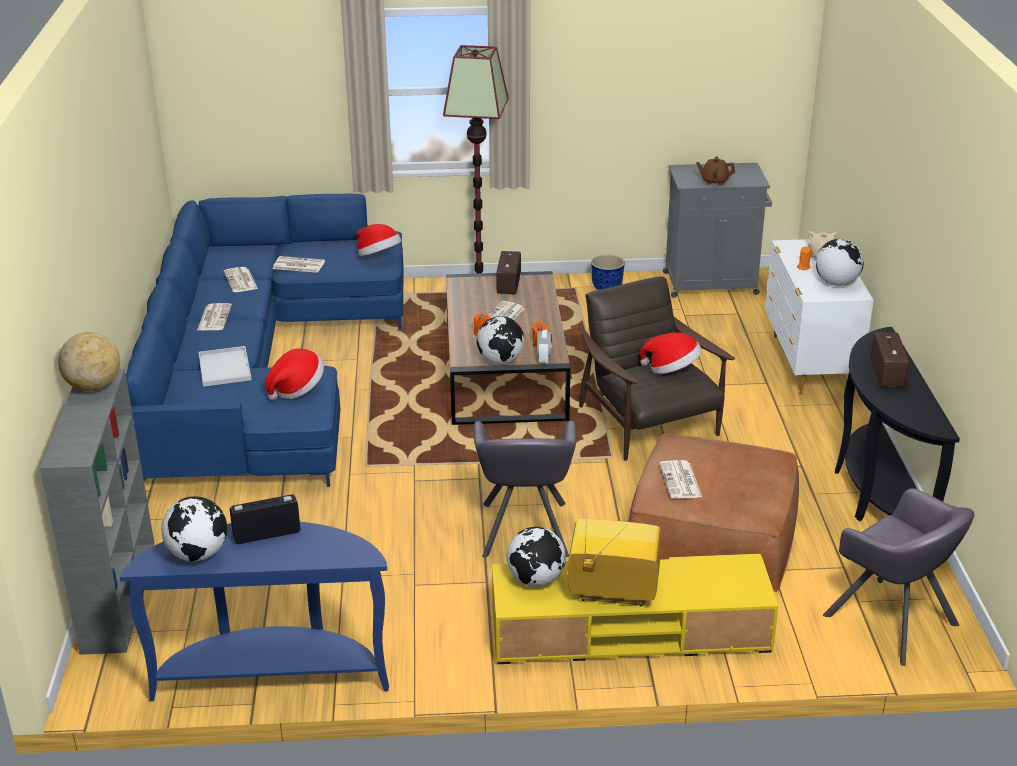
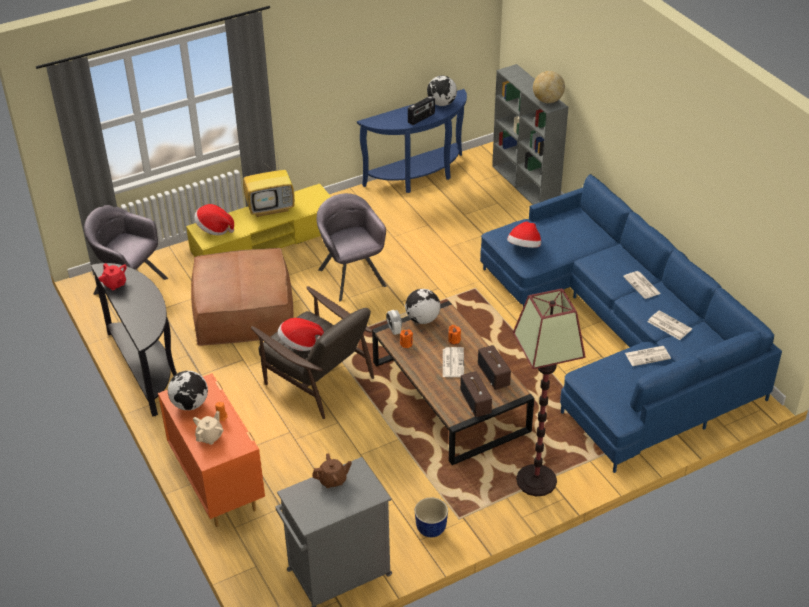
camera: 155 degrees right, 10 degrees up
white tray [199,346,252,387] -> none
hat [356,224,401,256] -> hat moved to [194,204,234,235]
globe [507,527,566,587] -> none
newspaper [660,460,702,499] -> none
white dresser [765,239,874,395] -> orange dresser [158,373,265,527]
radio [871,332,909,387] -> radio moved to [478,345,511,390]
none -> red teapot [99,263,127,290]

